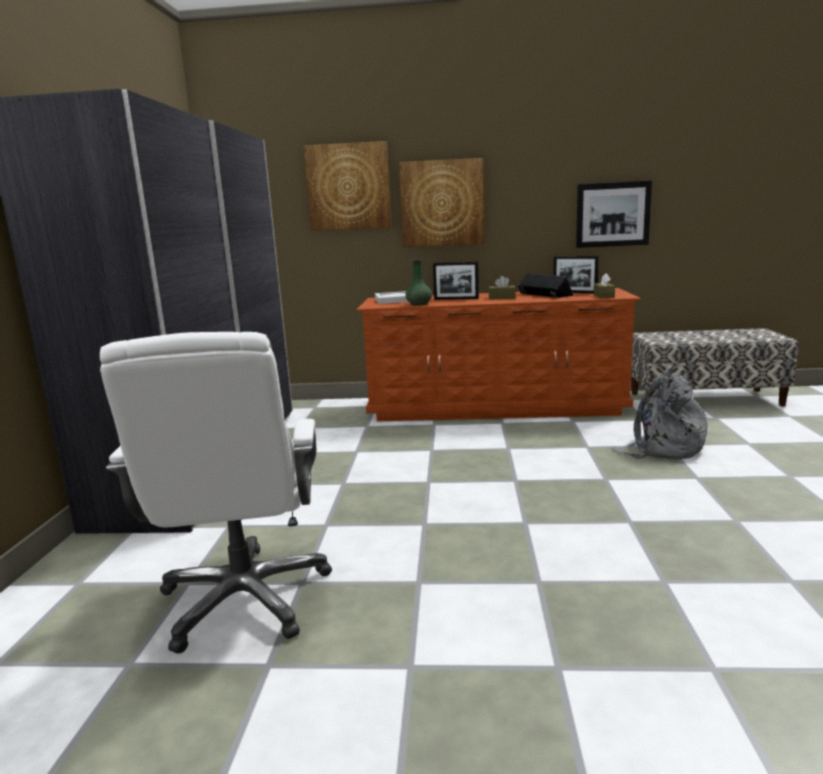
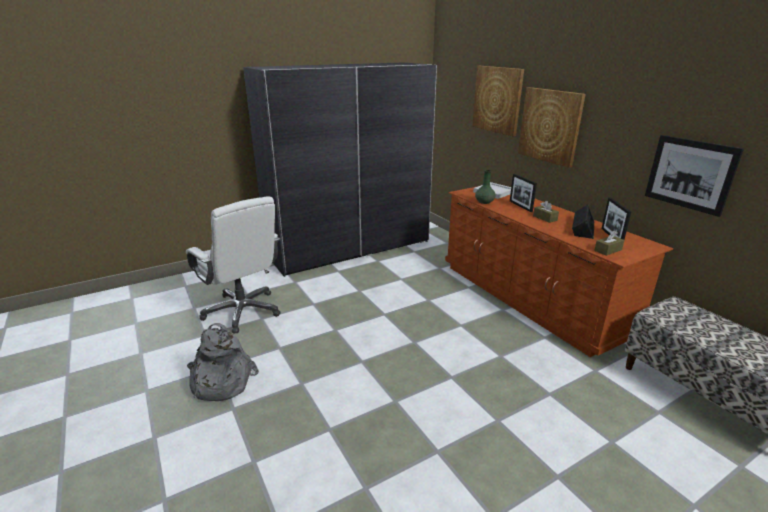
camera: 55 degrees right, 10 degrees up
white office chair [100,332,332,654] -> white office chair turned 90 degrees counterclockwise [186,196,281,334]
grey backpack [612,365,708,460] -> grey backpack moved to [187,323,259,401]

